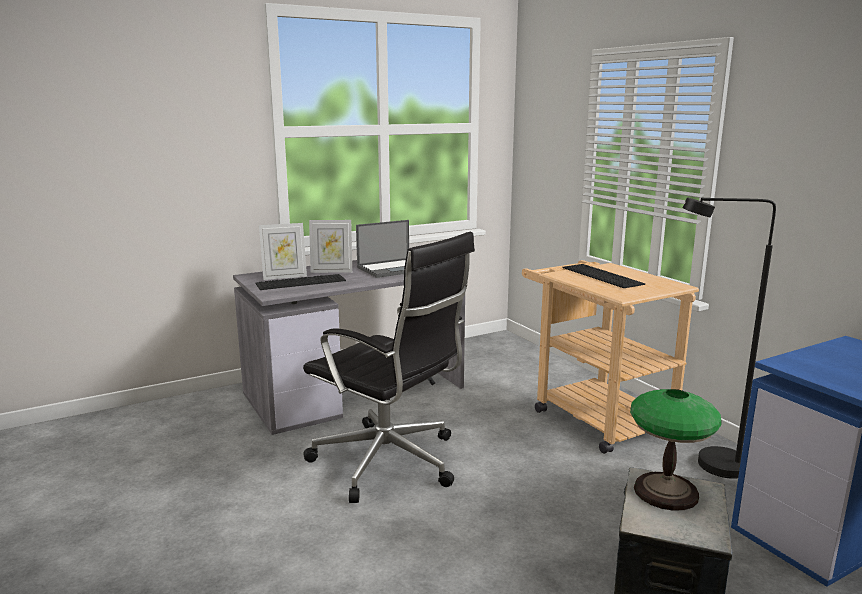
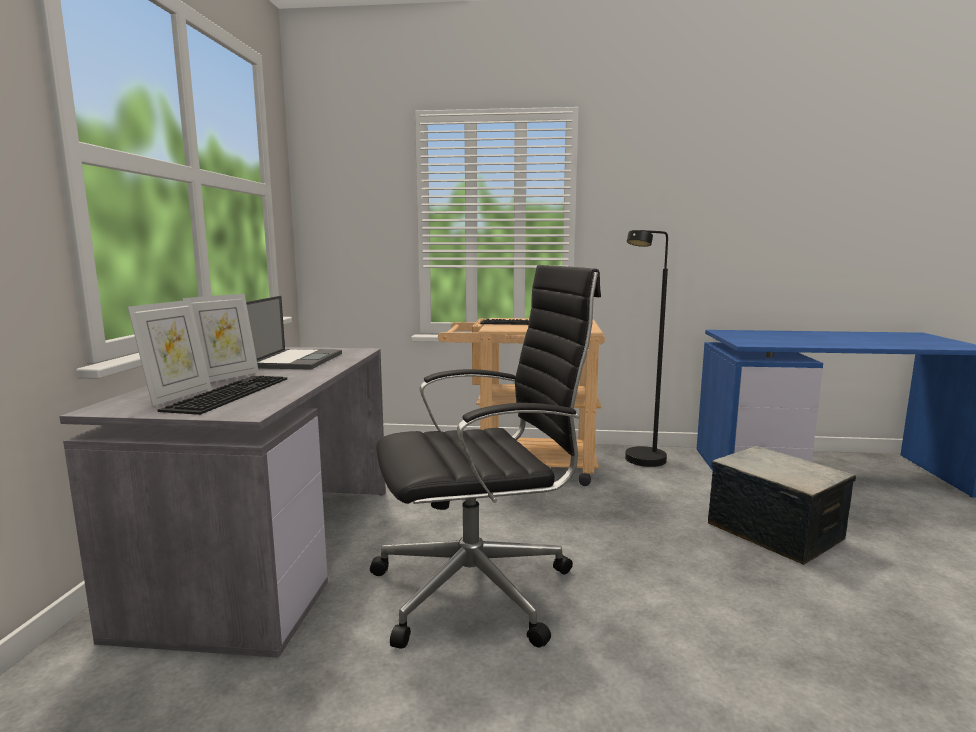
camera: 55 degrees left, 5 degrees down
table lamp [630,389,721,511] -> none

